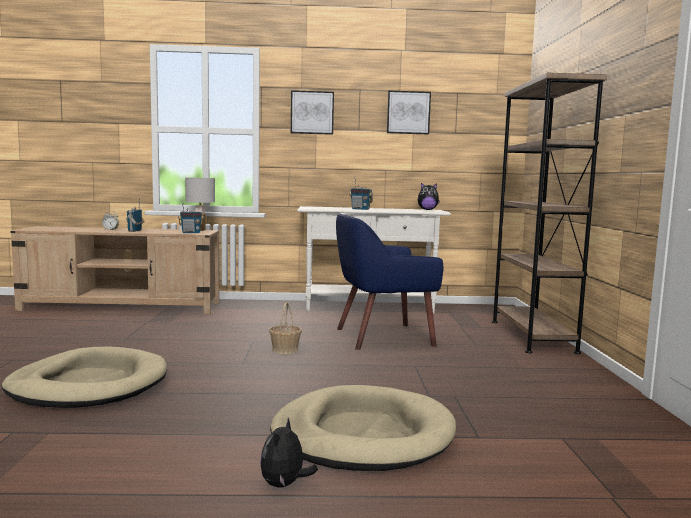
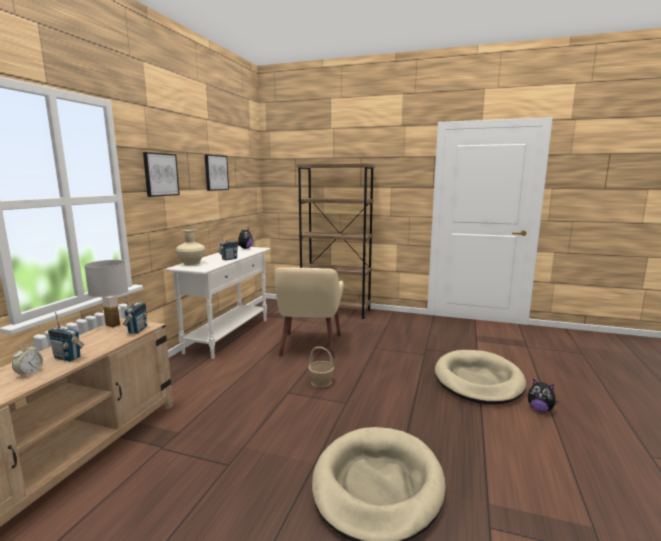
camera: 70 degrees left, 5 degrees up
blue armchair [336,214,443,350] -> beige armchair [275,268,344,358]
none -> beige vase [176,229,205,265]

